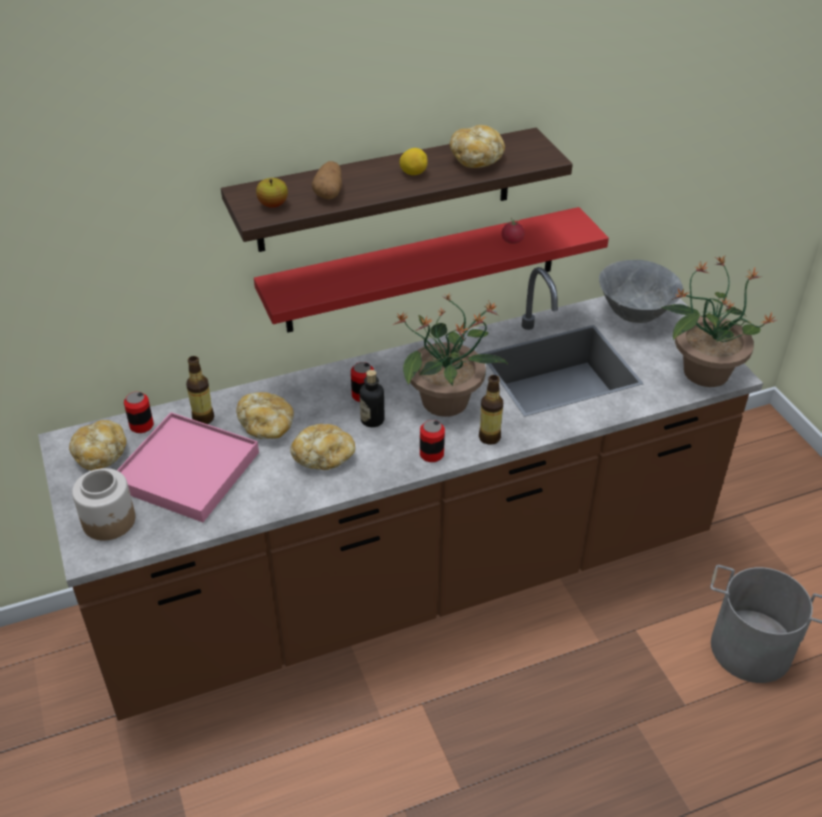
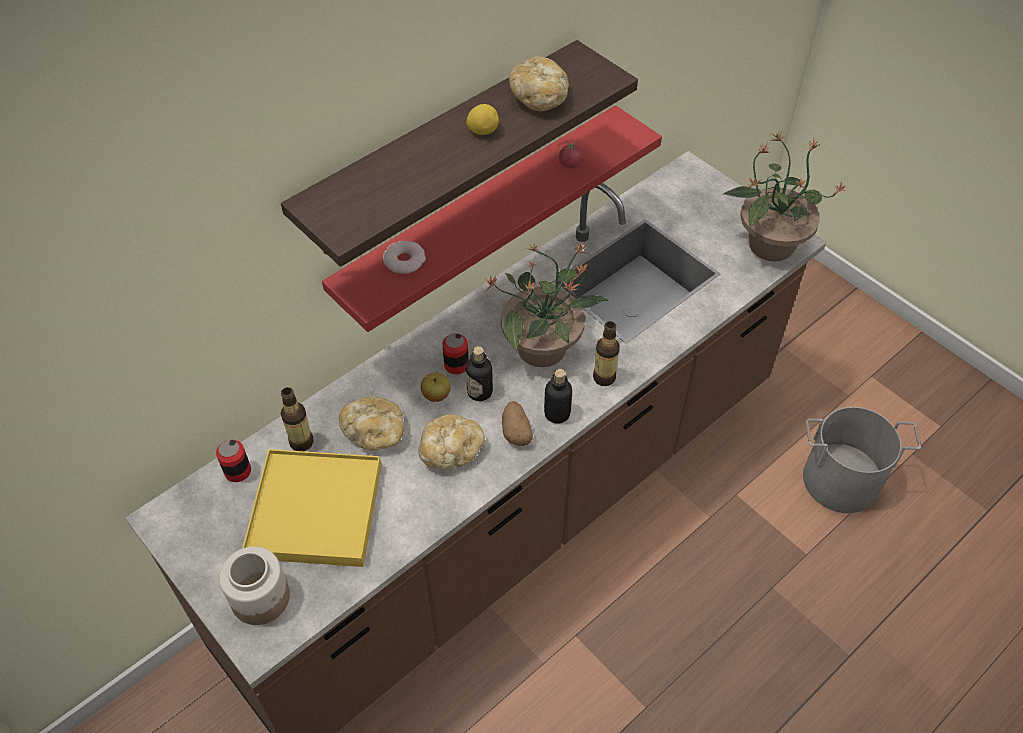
camera: 20 degrees left, 10 degrees up
bread [69,420,127,470] -> none
pink tray [117,412,259,522] -> yellow tray [242,449,381,567]
apple [256,178,288,208] -> apple moved to [421,373,451,402]
potato [312,161,342,199] -> potato moved to [502,401,533,446]
can [420,420,445,462] -> bottle [544,369,572,424]
grey bowl [599,260,683,323] -> none
none -> donut [383,241,426,274]

